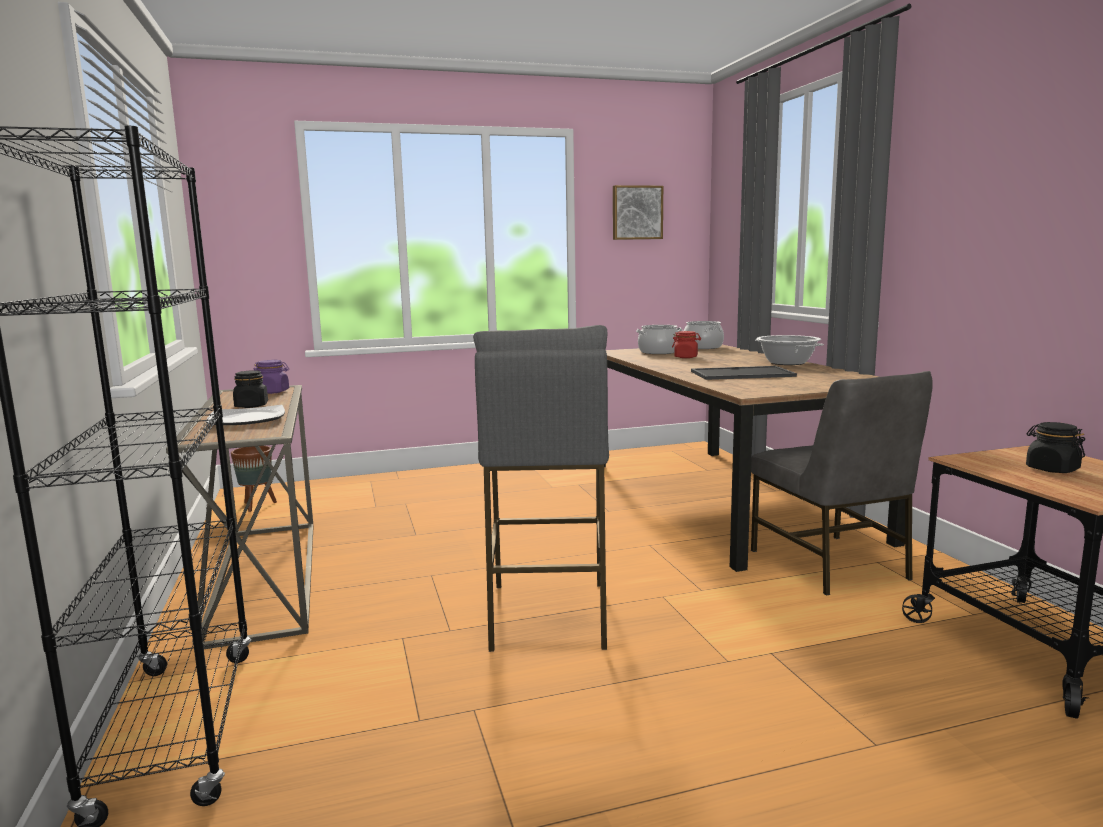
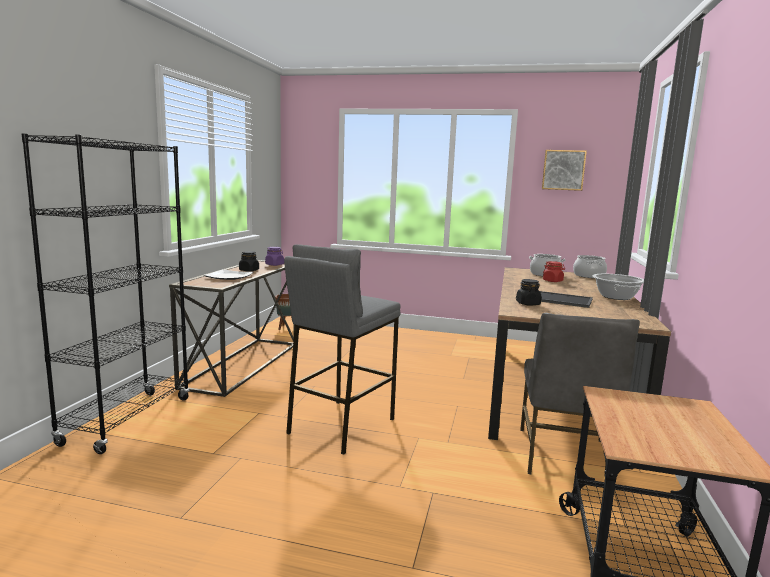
camera: 30 degrees right, 0 degrees up
black jar [1026,422,1085,473] -> black jar moved to [516,279,541,306]

